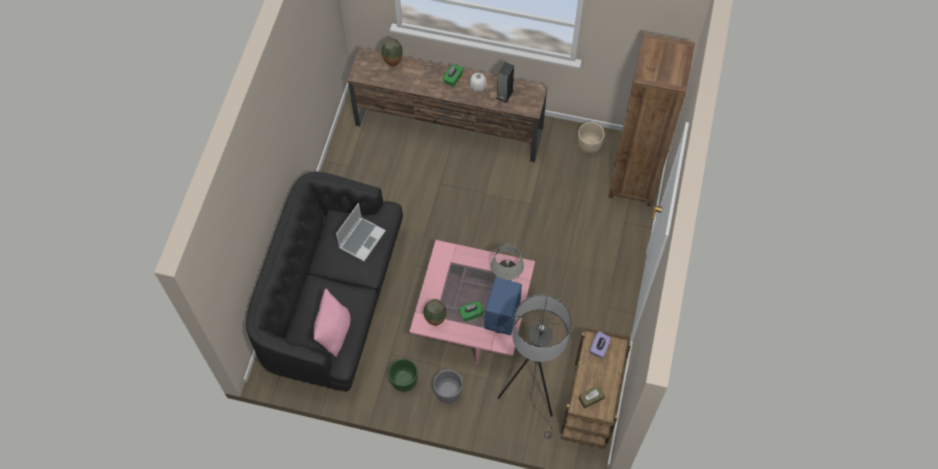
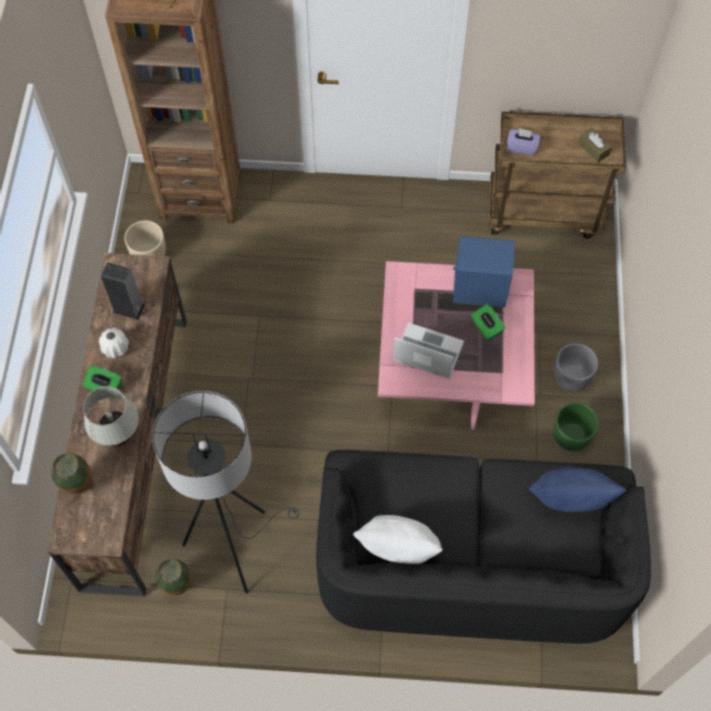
camera: 100 degrees left, 0 degrees up
pink pillow [314,289,350,357] -> blue pillow [528,467,627,512]
laptop [336,203,386,261] -> laptop moved to [393,322,464,379]
vase [424,299,446,326] -> vase moved to [156,559,192,595]
white table lamp [491,244,524,281] -> white table lamp moved to [83,386,139,446]
grey floor lamp [498,294,572,439] -> grey floor lamp moved to [152,391,299,593]
none -> white pillow [353,515,443,564]

